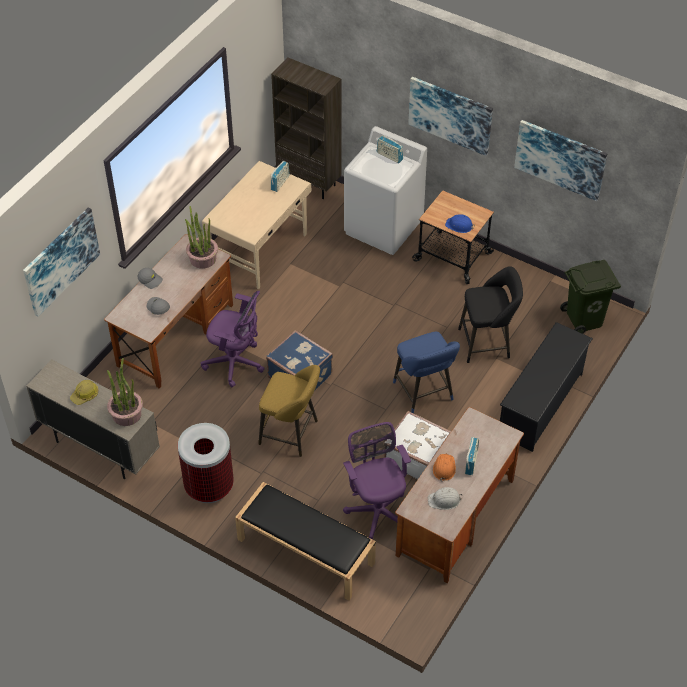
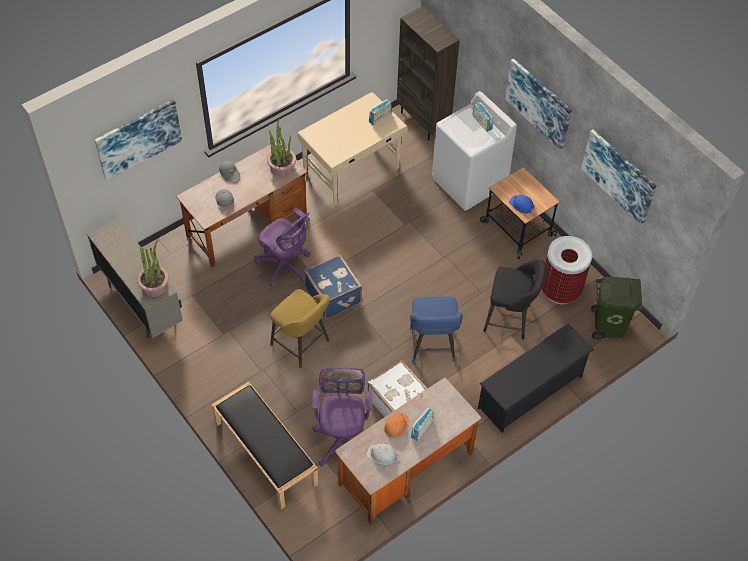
camera: 20 degrees right, 5 degrees up
hard hat [70,380,99,405] -> none
trash can [178,423,234,503] -> trash can moved to [541,236,592,304]

